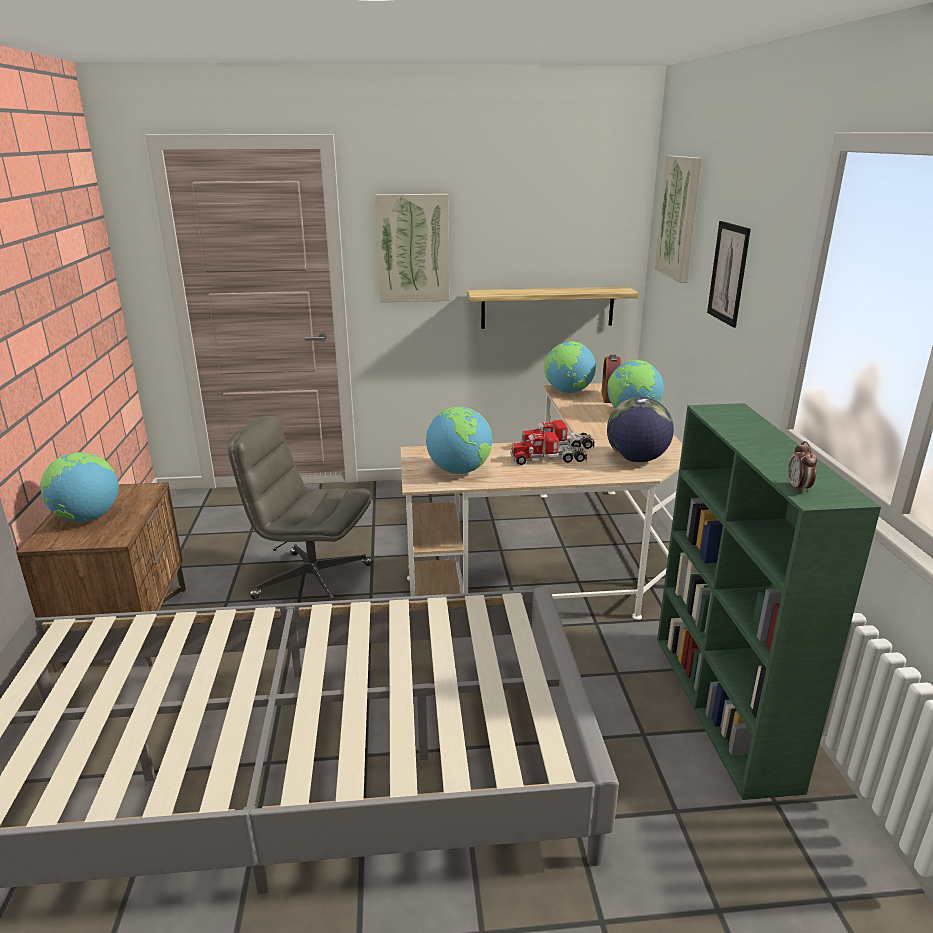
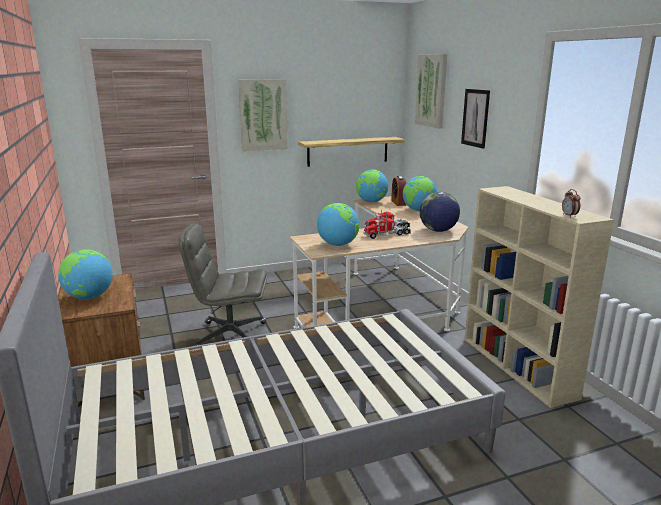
camera: 15 degrees left, 5 degrees down
green bookcase [657,403,881,800] -> beige bookcase [464,186,614,408]

